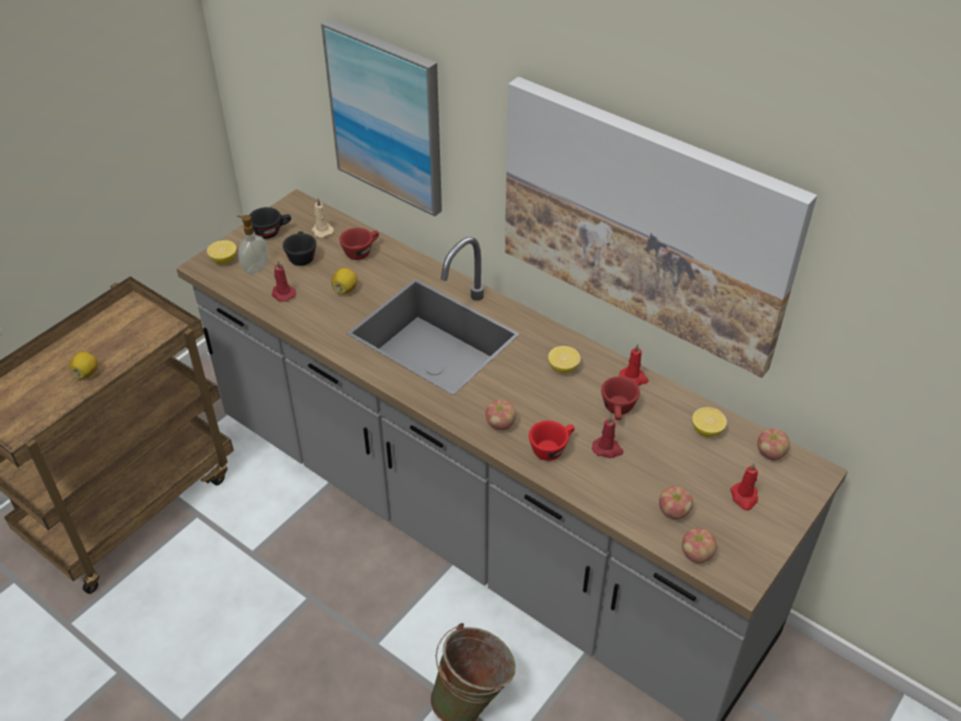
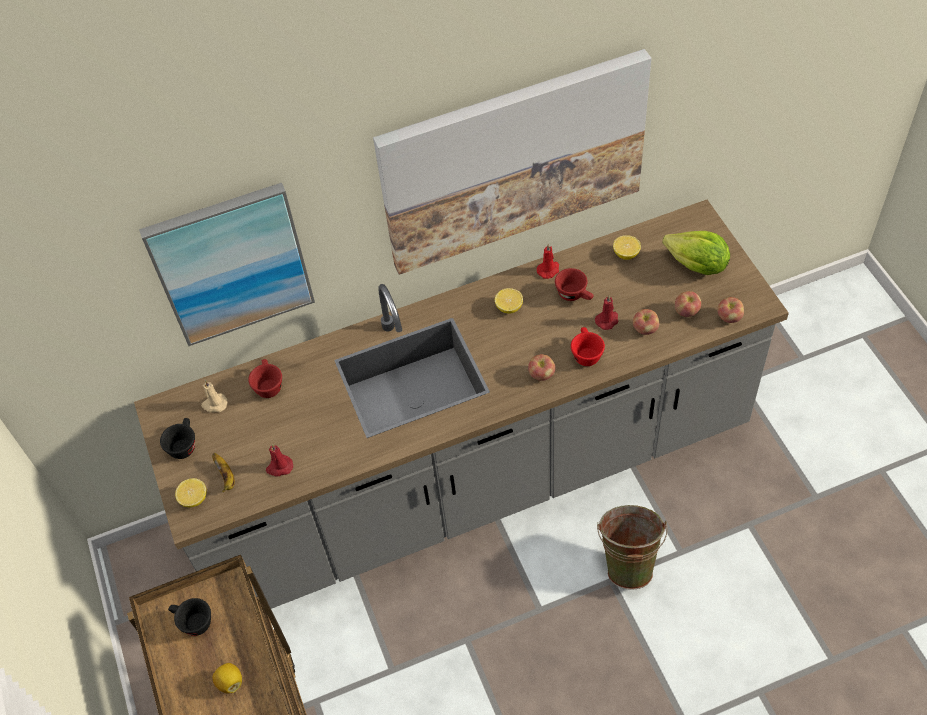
camera: 55 degrees left, 10 degrees up
soap dispenser [237,215,268,274] -> banana [212,453,235,492]
black cup [283,231,316,266] -> black cup moved to [168,598,211,636]
lemon [331,268,357,294] -> none
red candle [730,463,758,511] -> lettuce [662,231,730,275]
apple [757,429,790,461] -> apple moved to [633,309,659,335]

